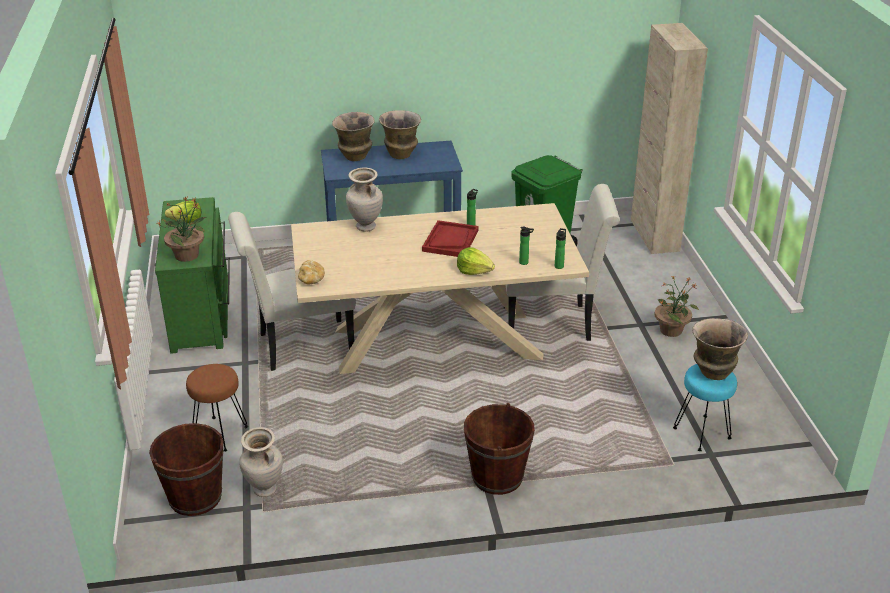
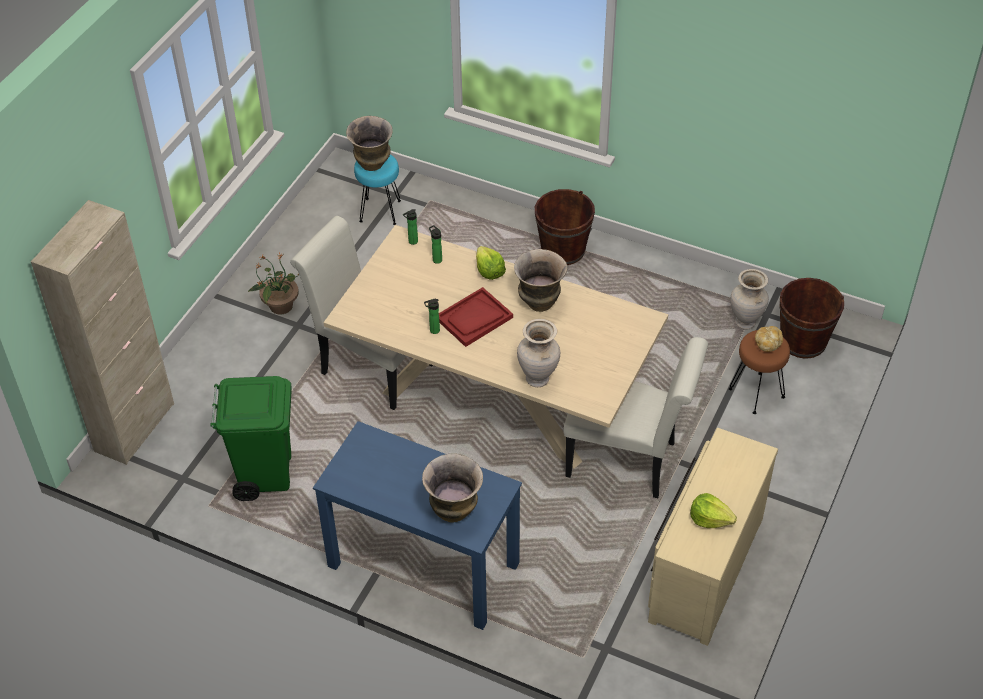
camera: 145 degrees left, 15 degrees up
green dresser [155,197,230,354] -> beige dresser [648,428,778,646]
potted plant [157,197,207,262] -> none
bread [298,260,325,285] -> bread moved to [755,326,783,352]
vase [379,110,421,159] -> vase moved to [514,249,567,312]

